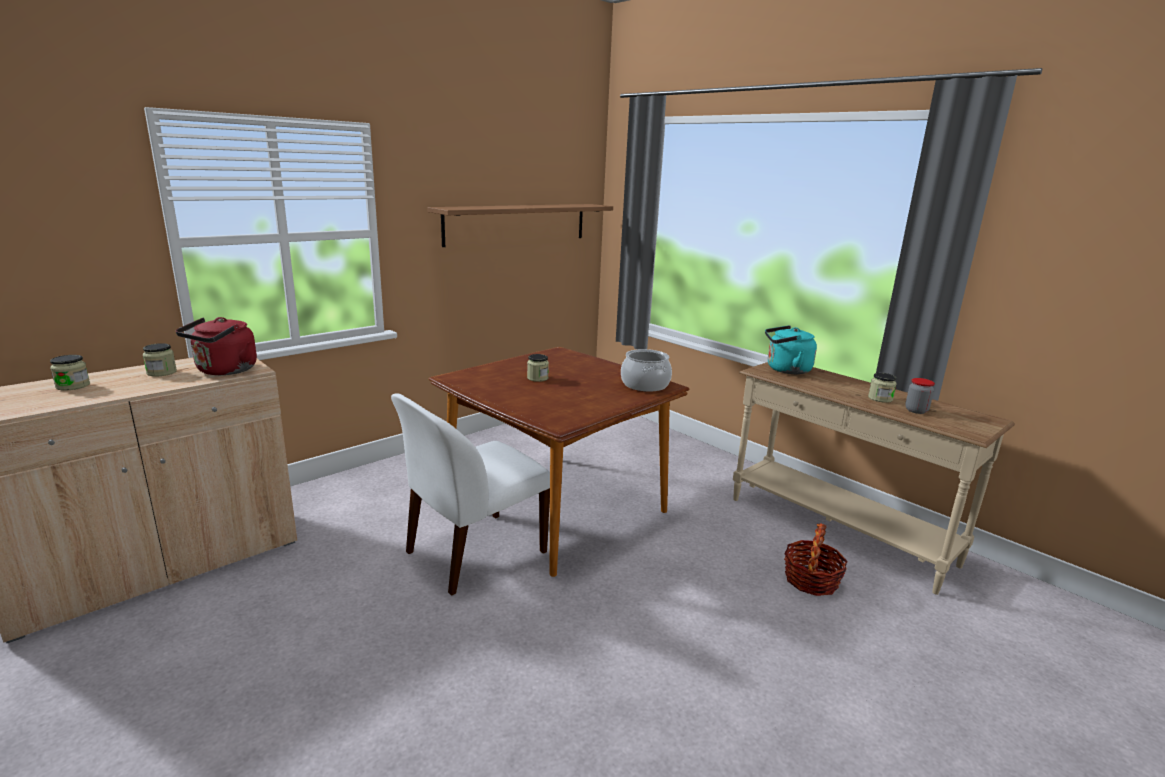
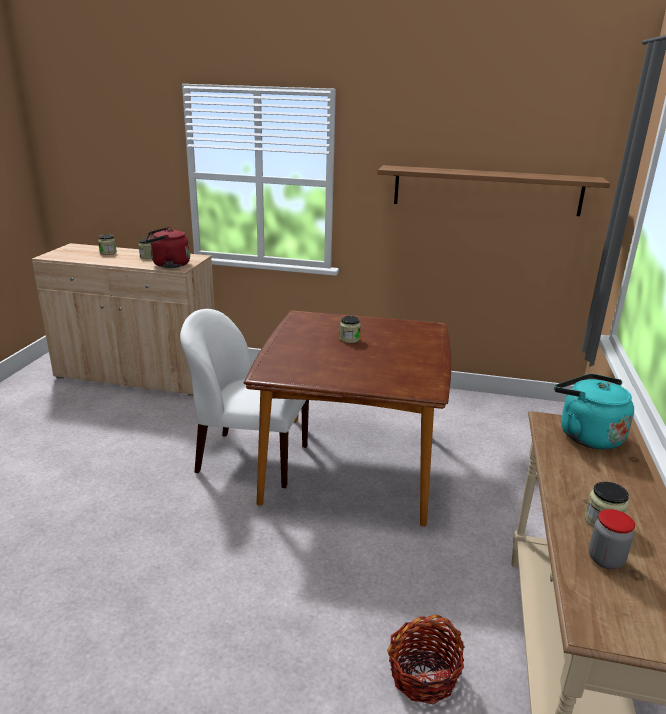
camera: 55 degrees right, 5 degrees up
cooking pot [621,349,672,392] -> none

